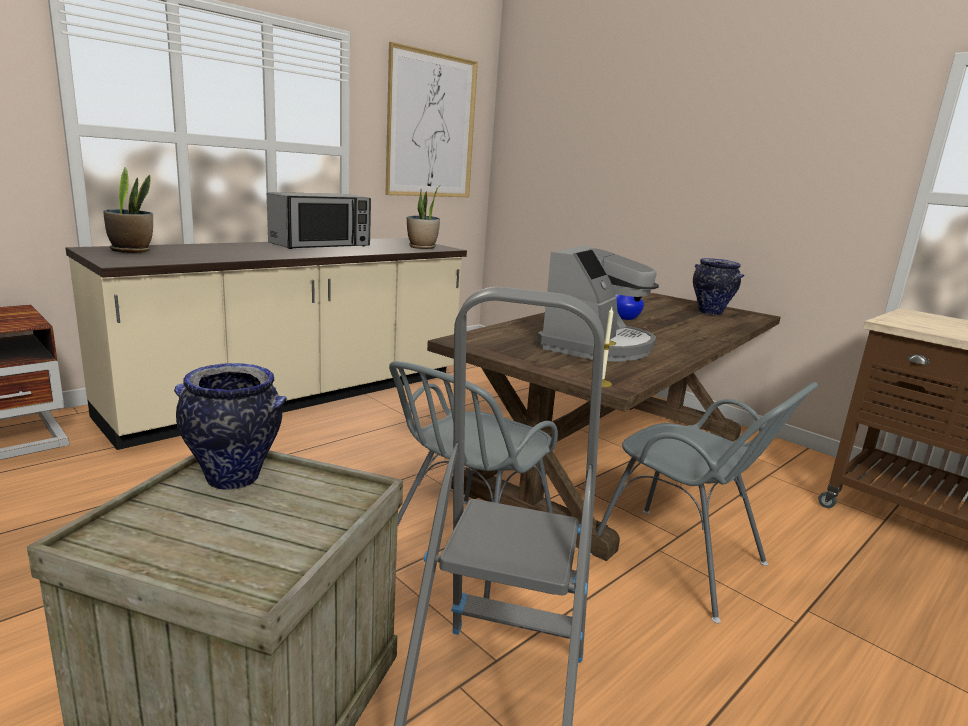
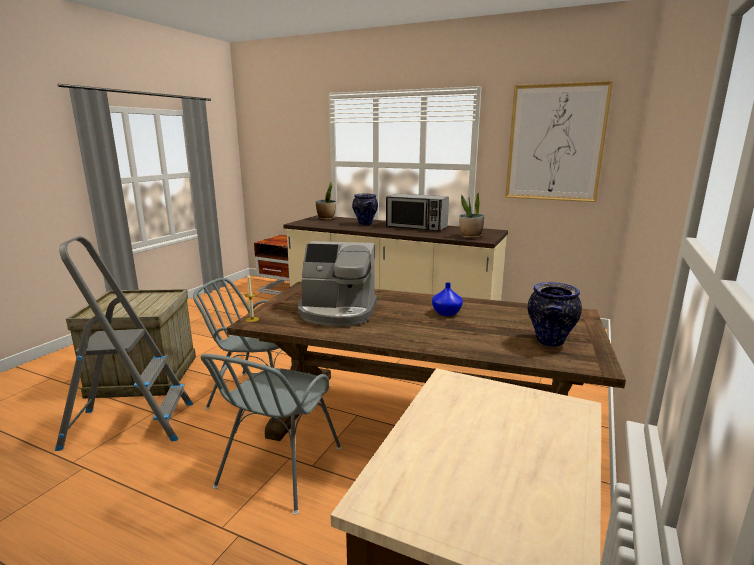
camera: 70 degrees right, 0 degrees up
vase [174,363,287,490] -> vase moved to [352,193,378,225]

